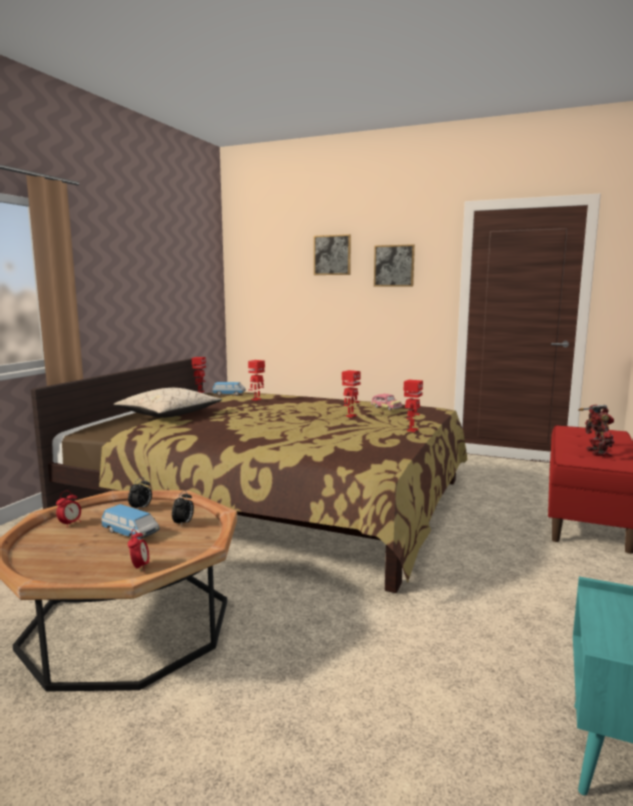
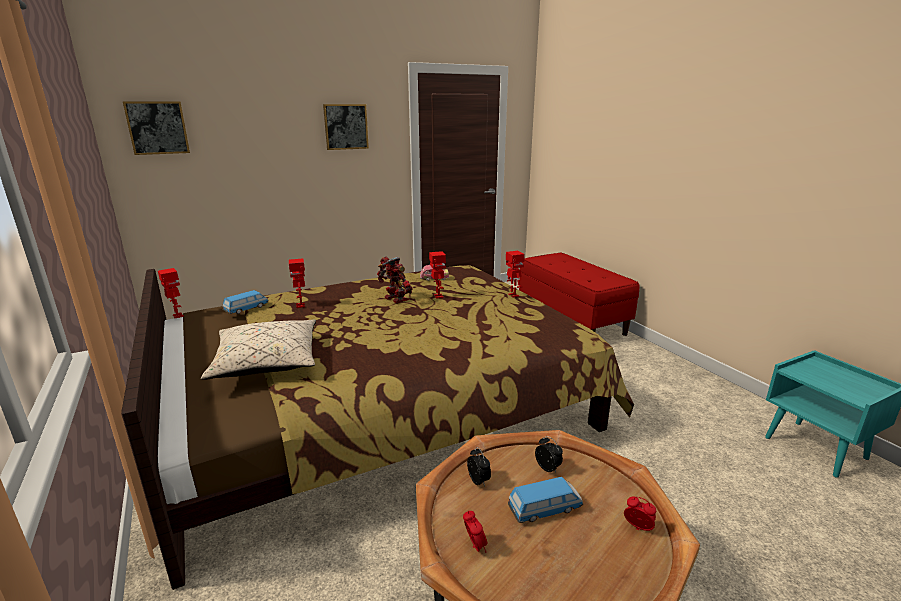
camera: 50 degrees left, 10 degrees up
picture [314,234,351,275] -> picture moved to [123,101,190,155]
toy robot [578,404,614,457] -> toy robot moved to [377,257,413,303]

